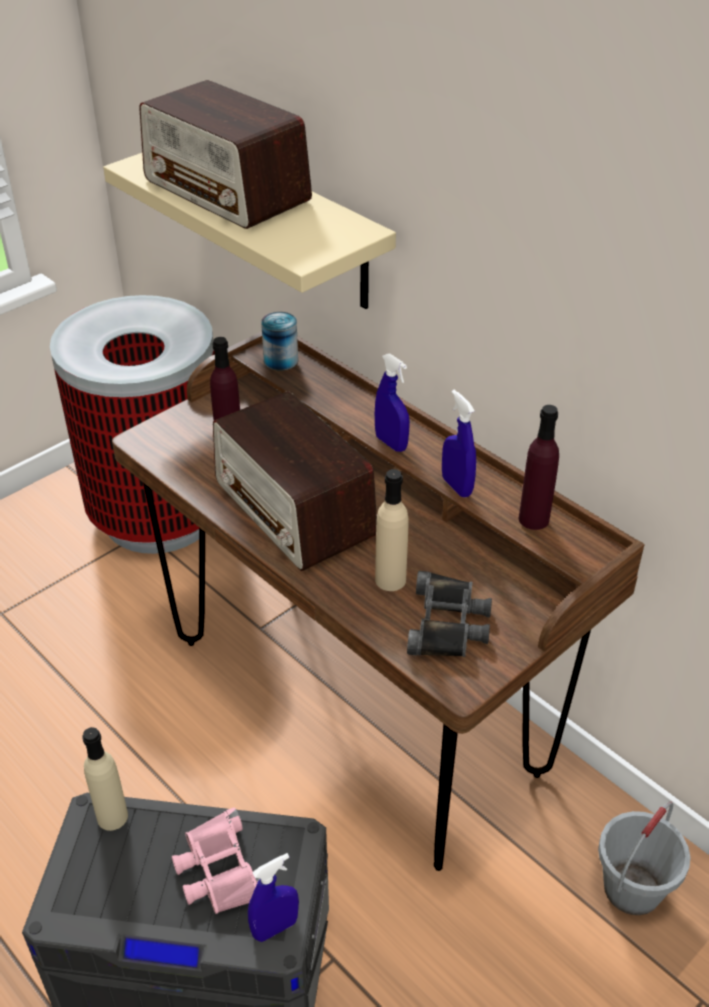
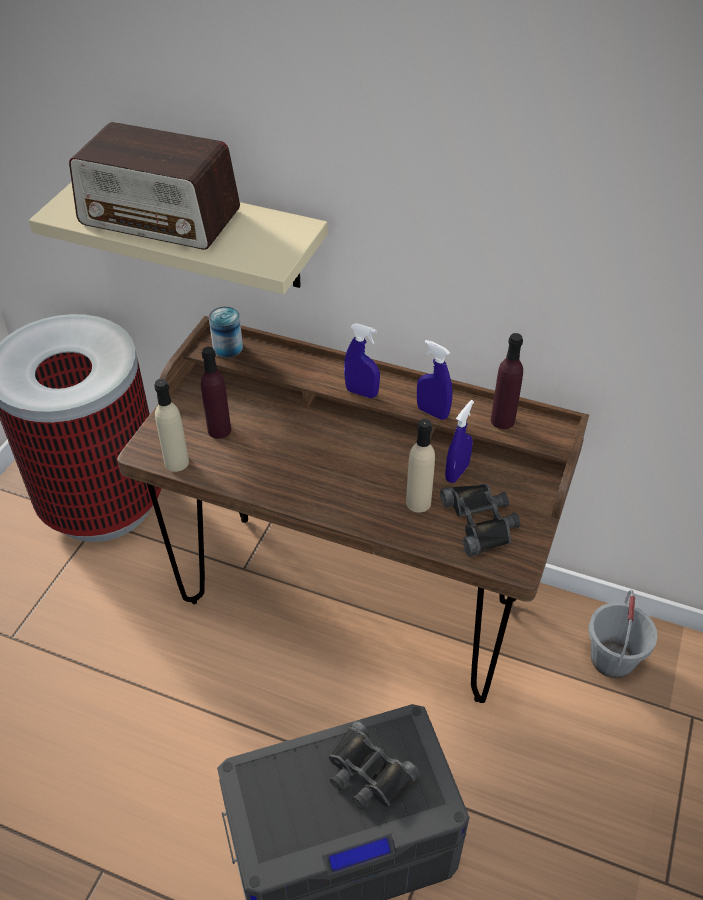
camera: 25 degrees left, 5 degrees up
beige bottle [83,727,128,831] -> beige bottle moved to [154,379,189,472]
pink binoculars [172,808,260,914] -> black binoculars [329,721,420,809]
radio [213,391,377,571] -> none
blue spray bottle [248,853,299,942] -> blue spray bottle moved to [445,400,474,483]

